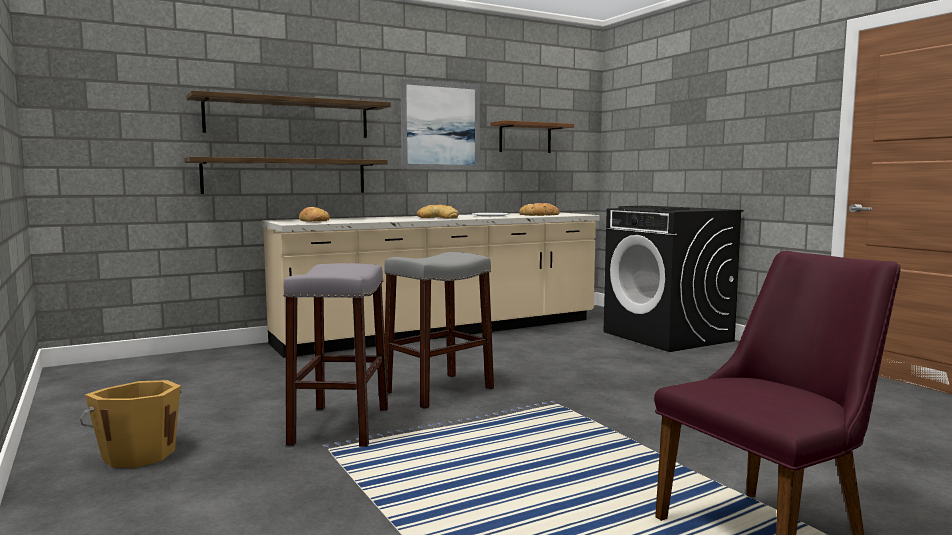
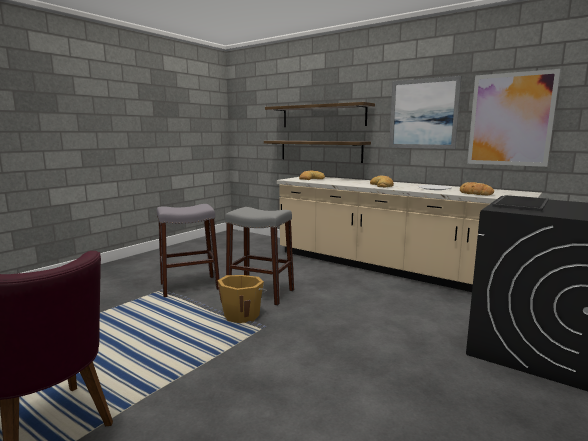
camera: 65 degrees right, 5 degrees up
orange bucket [80,380,182,468] -> orange bucket moved to [218,275,267,323]
brown shelf [490,120,574,153] -> picture [467,69,560,167]

